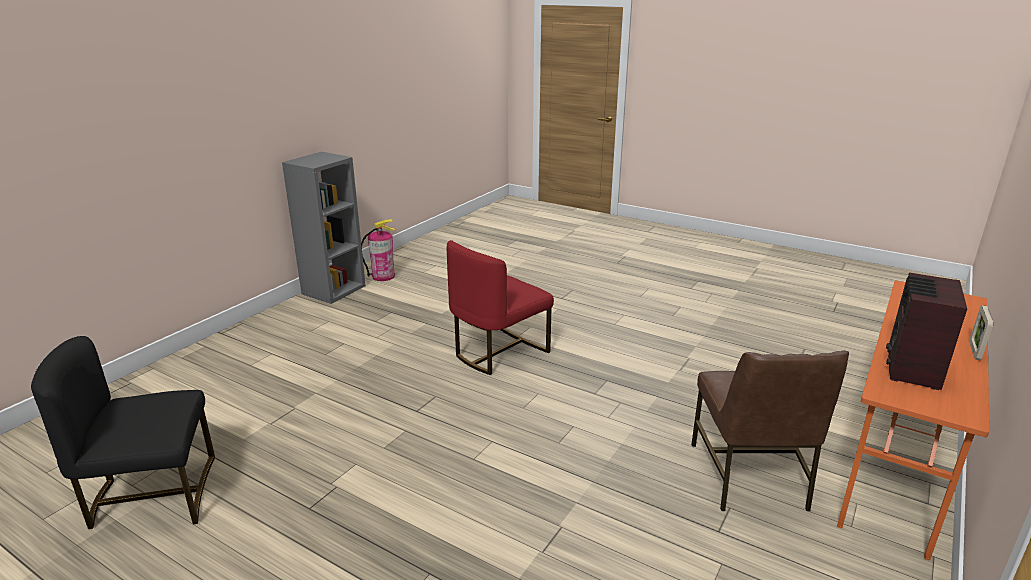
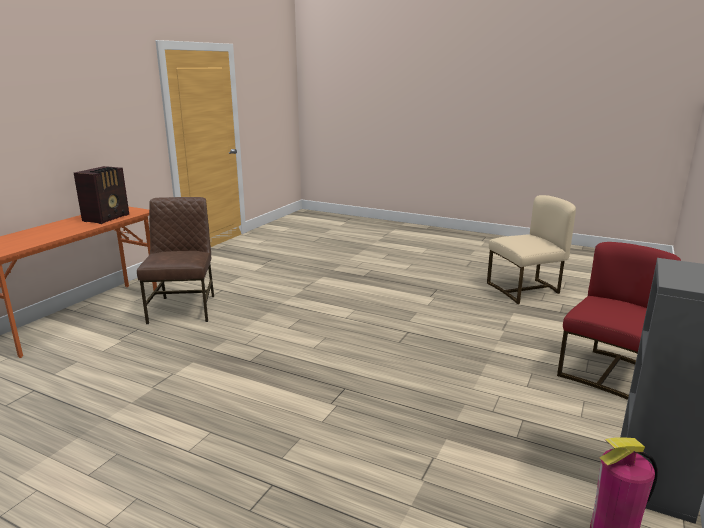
camera: 175 degrees right, 5 degrees down
black chair [31,336,215,529] -> beige chair [487,195,576,304]
red chair [447,240,554,375] -> red chair moved to [557,242,681,400]
picture frame [969,305,993,360] -> none

